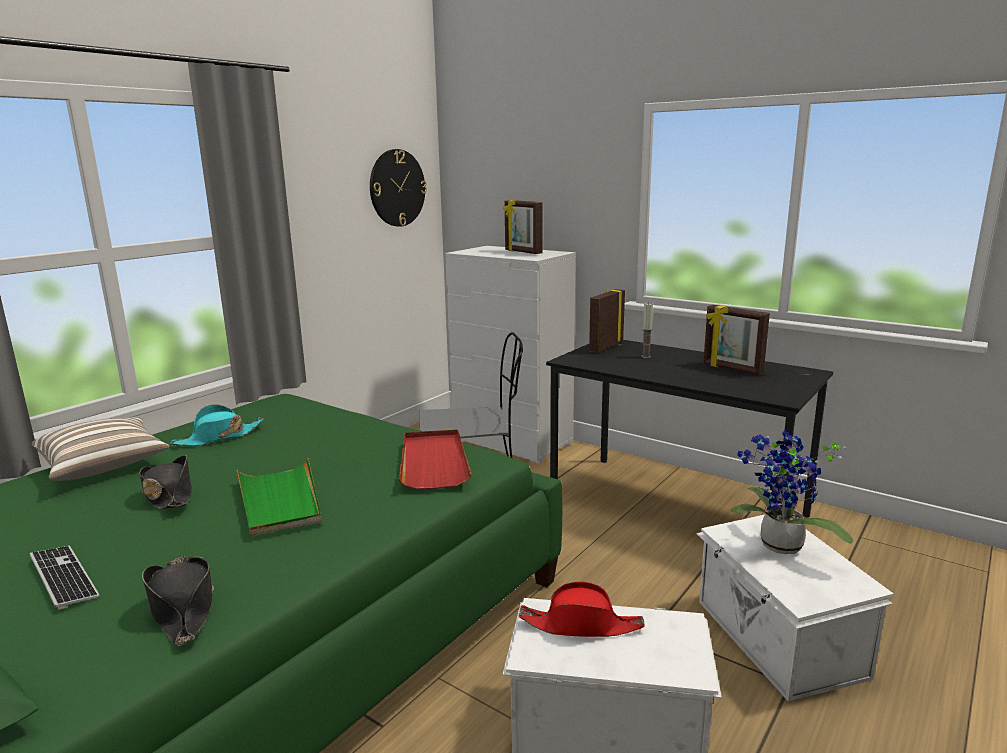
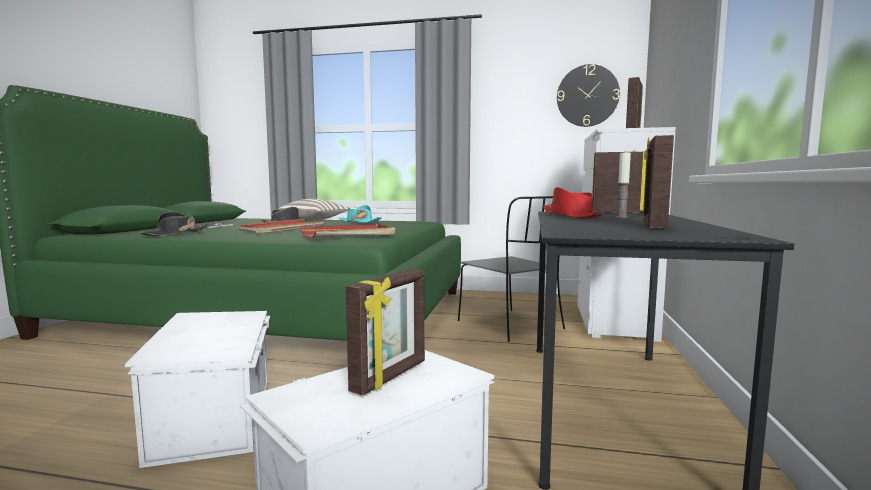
camera: 65 degrees right, 10 degrees down
green tray [237,457,322,536] -> red tray [238,219,325,233]
red hat [519,582,645,637] -> red hat moved to [543,187,604,218]
potted plant [731,430,853,554] -> picture frame [346,269,425,396]

